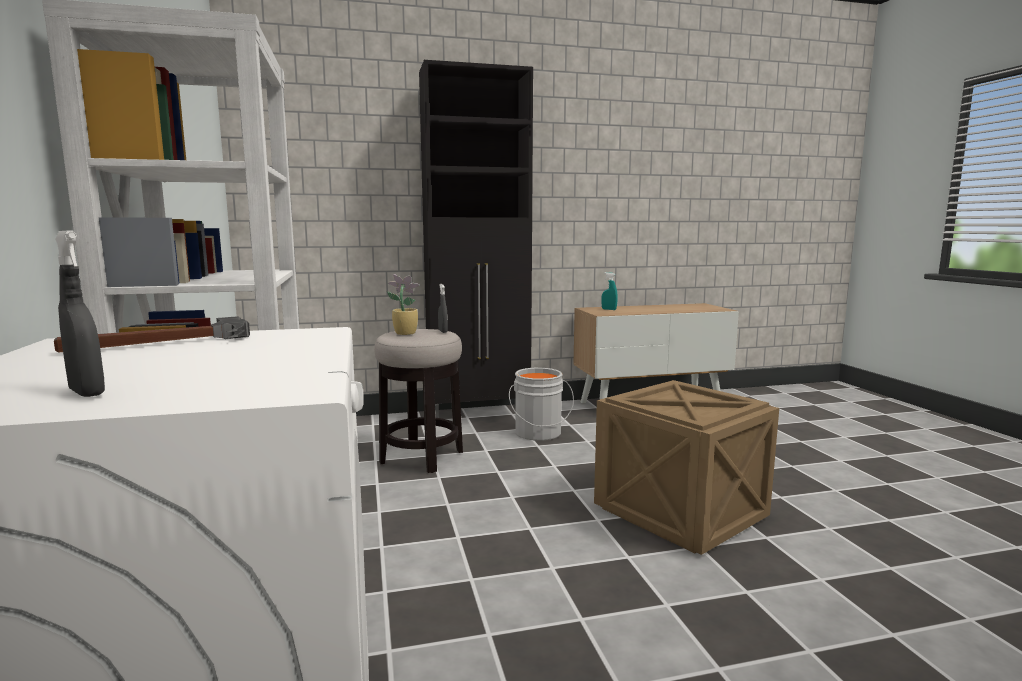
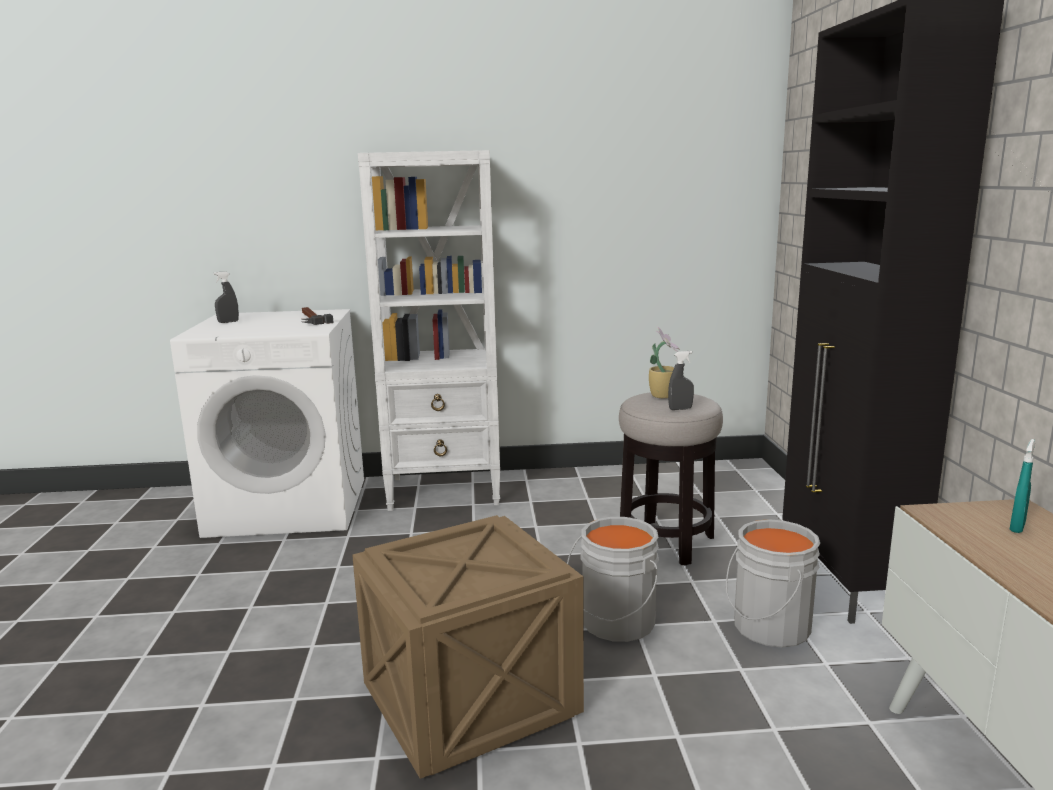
camera: 100 degrees right, 5 degrees up
none -> grey bucket [567,517,659,642]

